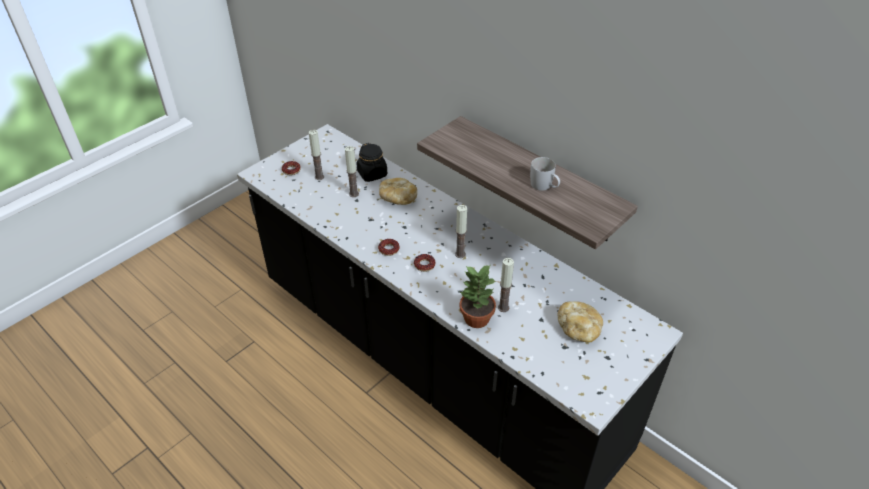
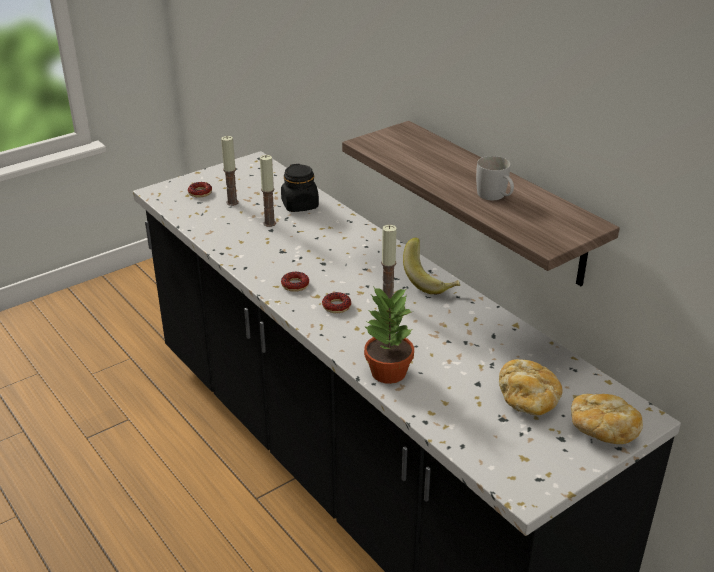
camera: 10 degrees right, 10 degrees down
bread [379,178,417,205] -> bread moved to [571,394,643,444]
candle [498,258,514,312] -> none
none -> banana [403,238,460,295]

